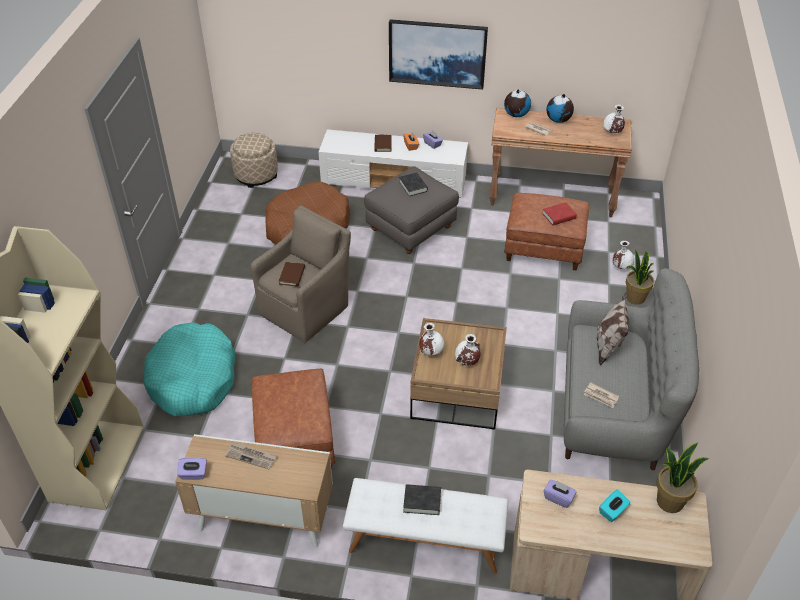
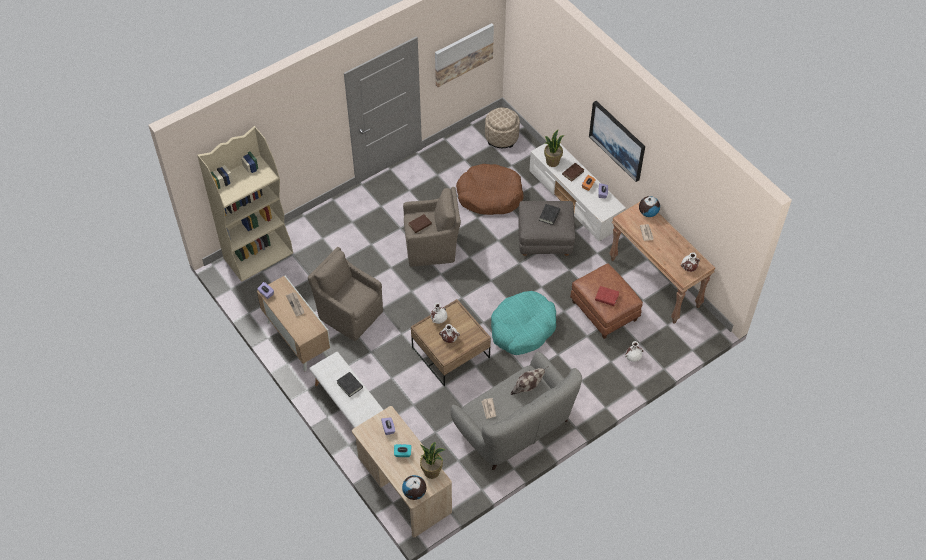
camera: 45 degrees right, 10 degrees up
turquoise dog bed [143,322,235,416] -> turquoise dog bed moved to [491,291,556,355]
brown ottoman [252,369,335,471] -> brown armchair [308,247,383,341]
globe [546,94,574,123] -> globe moved to [402,475,426,500]
potted plant [626,249,654,305] -> potted plant moved to [544,130,565,167]
none -> picture [435,23,494,87]

